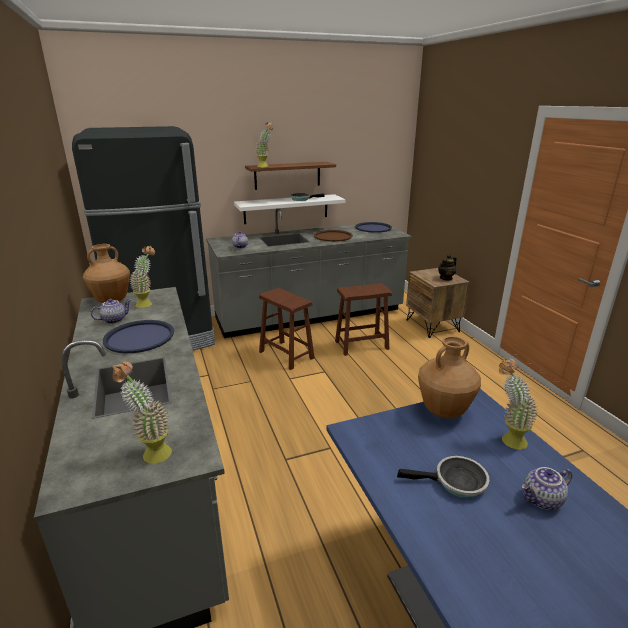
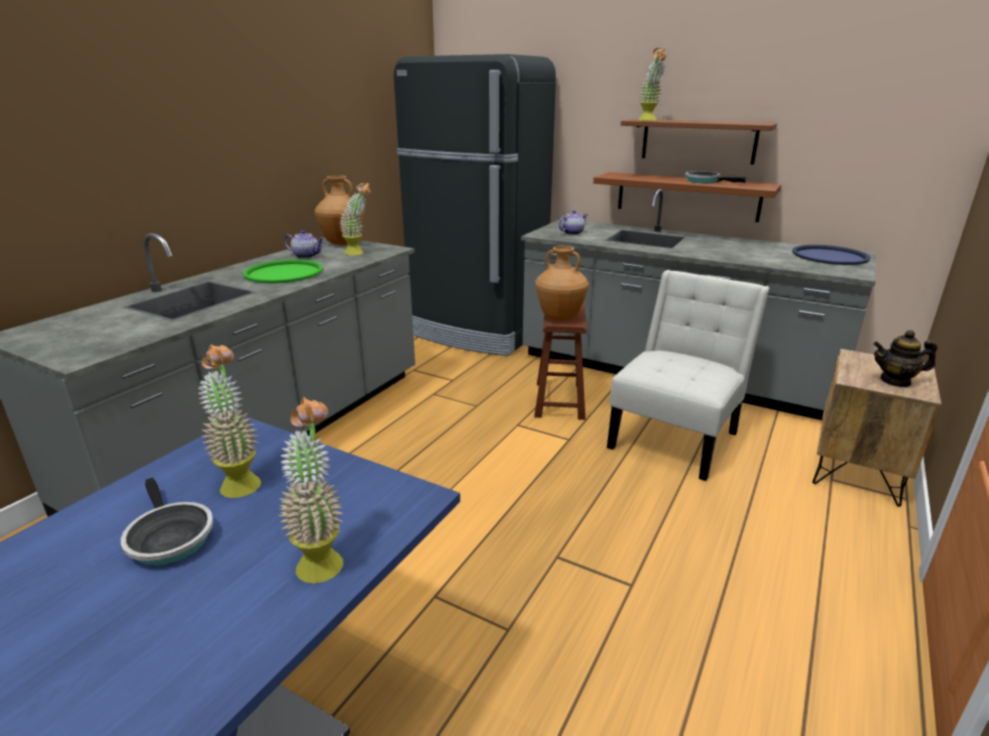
camera: 50 degrees right, 0 degrees up
blue tray [103,320,174,353] -> green tray [243,259,323,283]
potted plant [112,362,172,464] -> potted plant moved to [198,345,261,498]
white shelf [234,194,345,224] -> brown shelf [593,172,782,222]
brown tray [314,230,353,242] -> none
brown stool [335,283,392,356] -> white chair [607,270,770,481]
brown vase [418,336,481,418] -> brown vase moved to [535,246,589,321]
teapot [522,467,572,510] -> none

